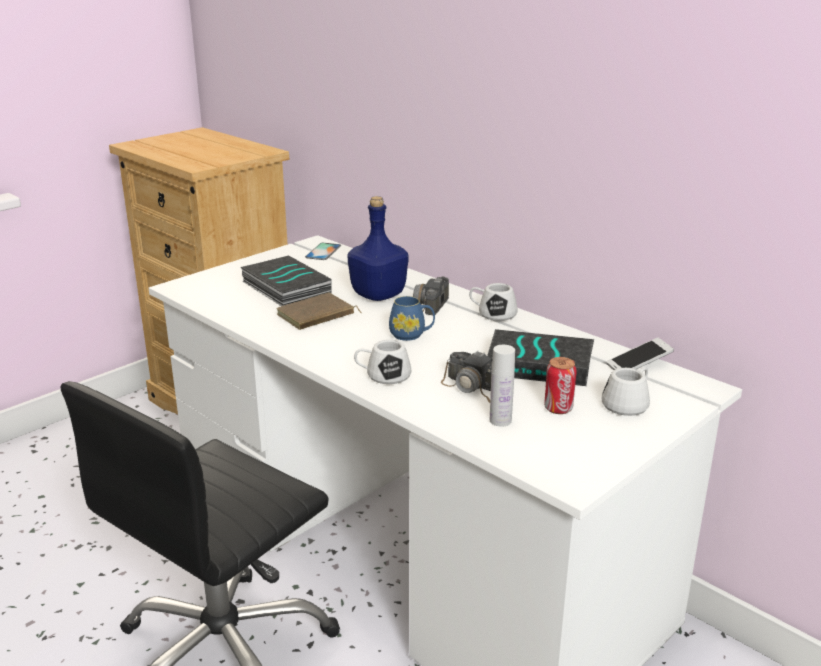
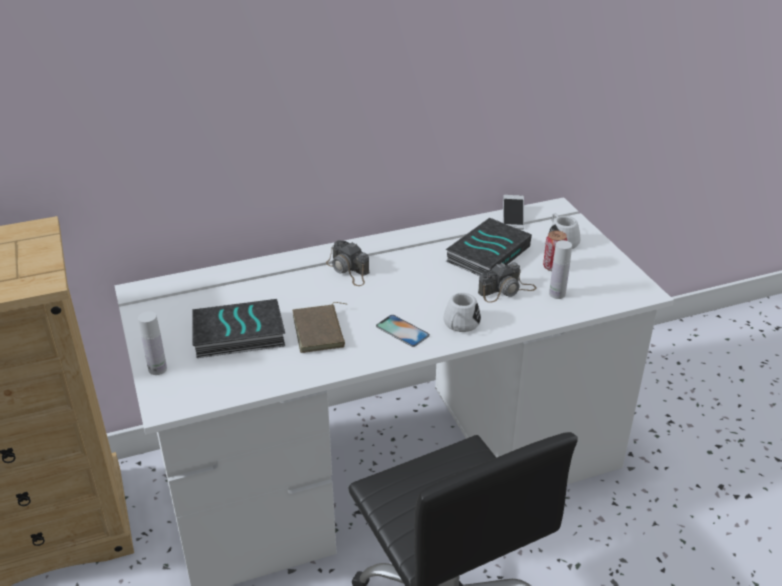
camera: 65 degrees left, 10 degrees up
phone [305,243,341,260] -> phone moved to [376,315,430,347]
blue bottle [347,196,409,301] -> none
blue mug [389,296,435,341] -> none
white mug [469,283,517,321] -> none
none -> white bottle [138,311,167,375]

